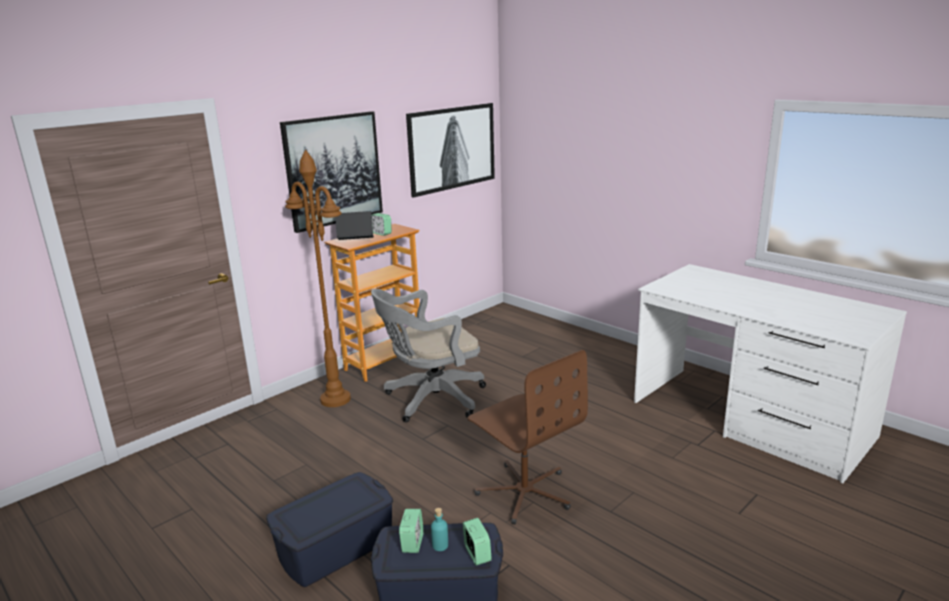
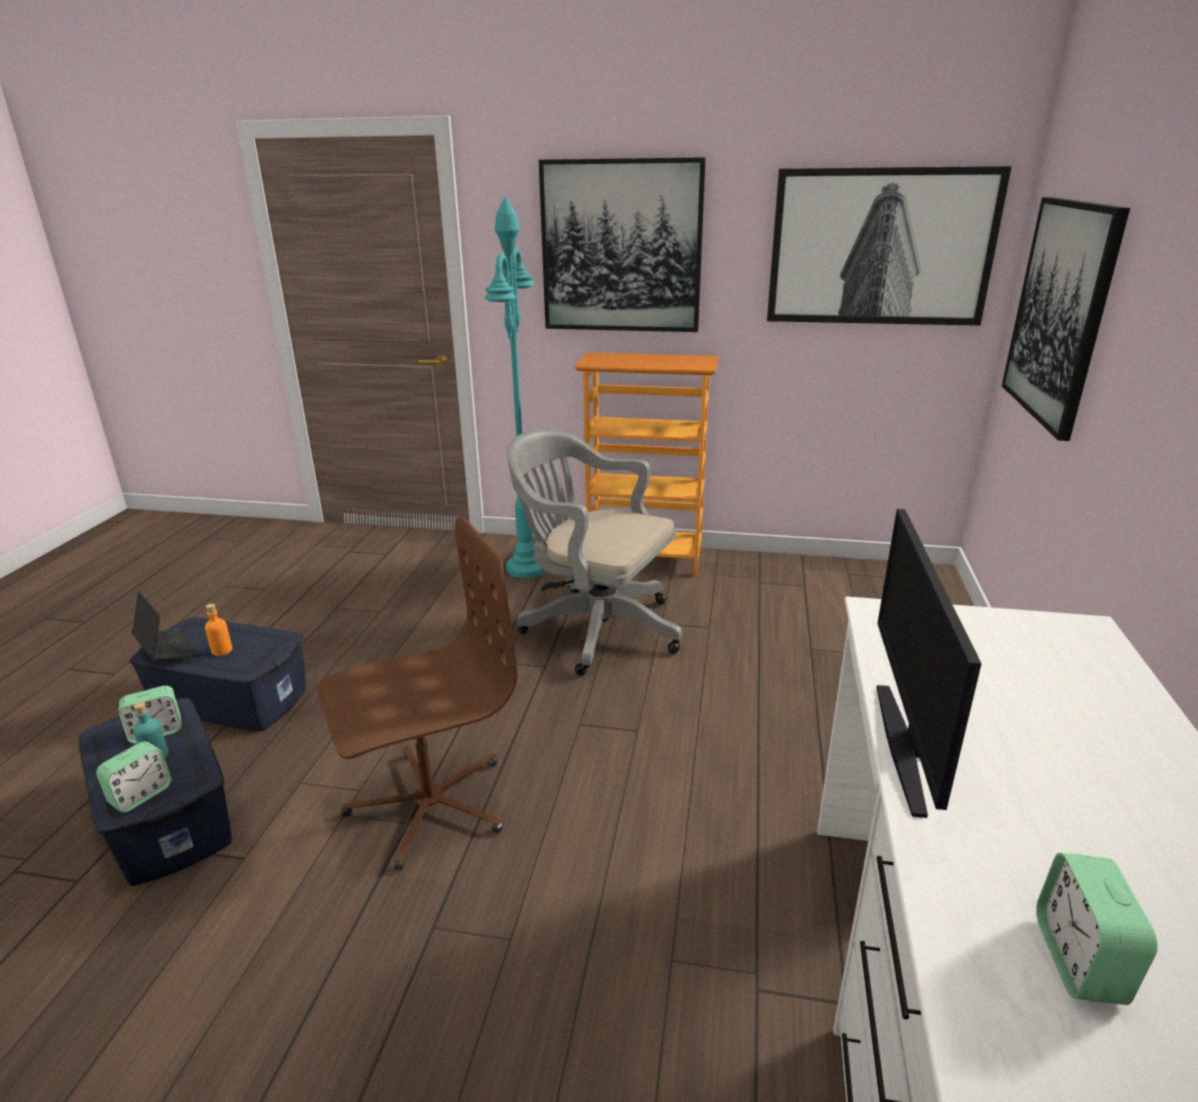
camera: 55 degrees right, 5 degrees up
brown floor lamp [285,150,351,407] -> turquoise floor lamp [485,196,546,578]
laptop [335,211,374,240] -> laptop moved to [131,591,201,660]
alarm clock [371,213,392,236] -> alarm clock moved to [1036,853,1158,1005]
brown office chair [467,350,588,524] -> brown office chair turned 135 degrees counterclockwise [317,516,517,870]
none -> orange bottle [205,604,232,656]
none -> monitor [877,509,982,818]
none -> picture [1002,197,1130,441]

